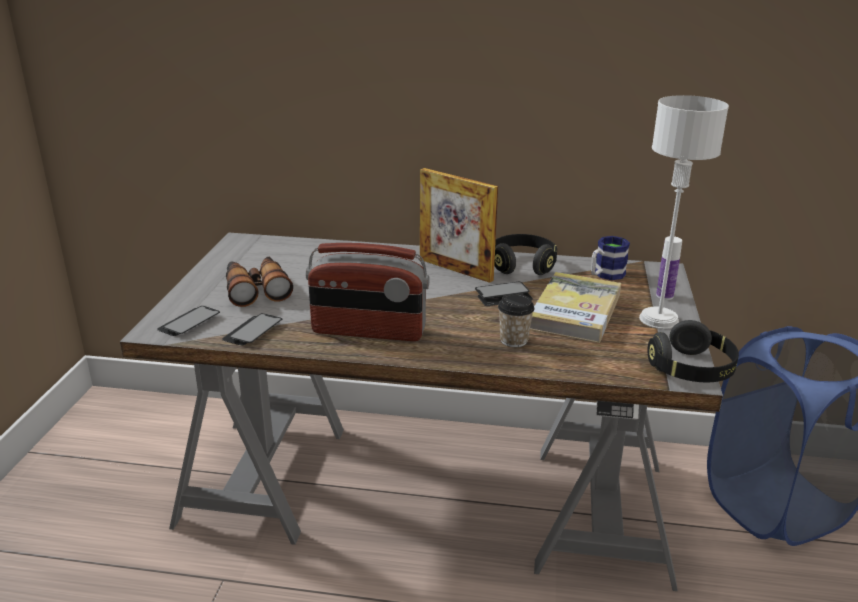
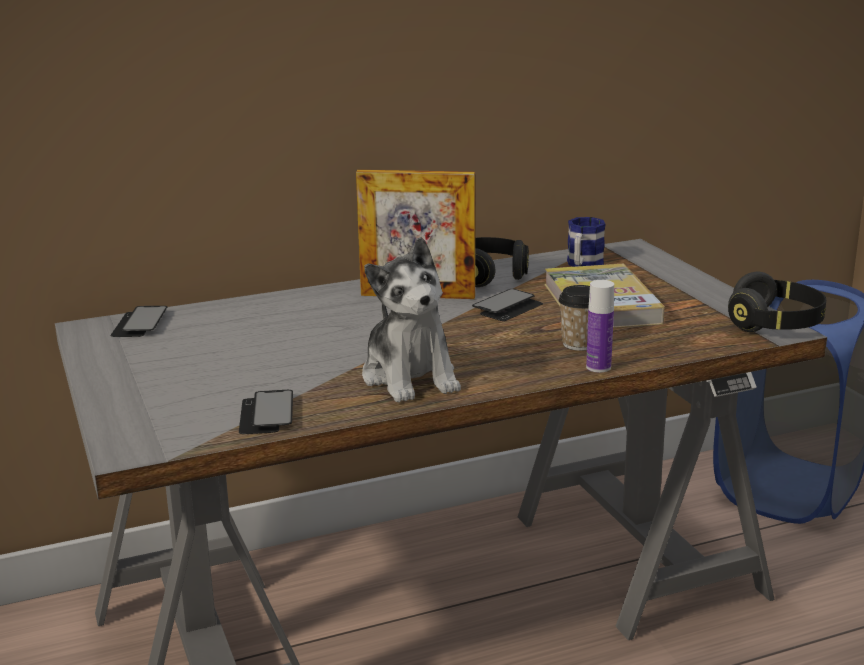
camera: 30 degrees left, 5 degrees down
phone [157,306,220,336] -> phone moved to [110,306,167,337]
binoculars [226,257,293,307] -> none
radio [306,243,429,341] -> plush toy [362,237,461,403]
grey table lamp [639,95,729,329] -> none
bottle [656,236,682,300] -> bottle moved to [586,280,614,372]

